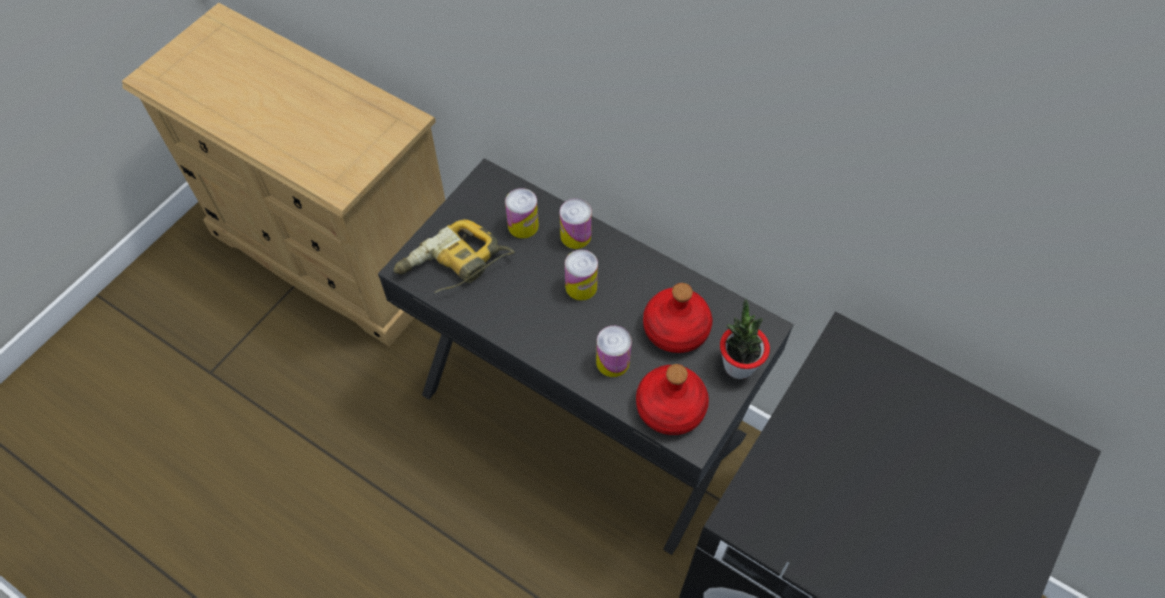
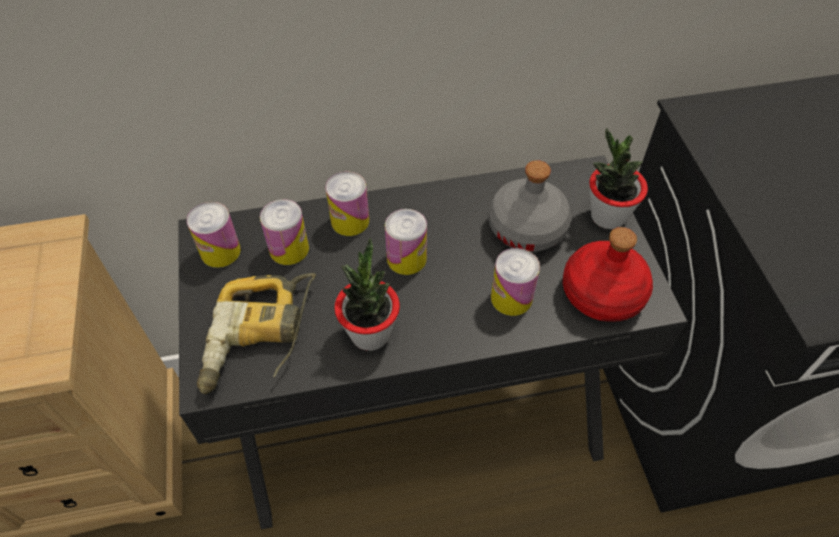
camera: 45 degrees left, 5 degrees down
red bottle [643,283,712,353] -> grey bottle [489,160,571,252]
none -> can [187,202,241,268]
none -> potted plant [334,238,400,351]

